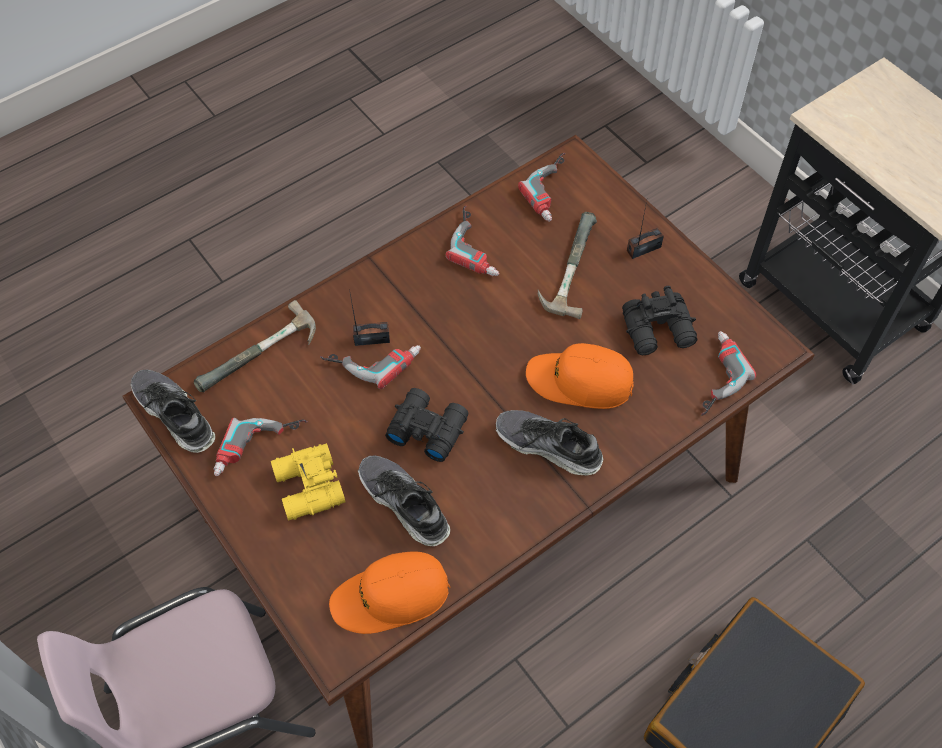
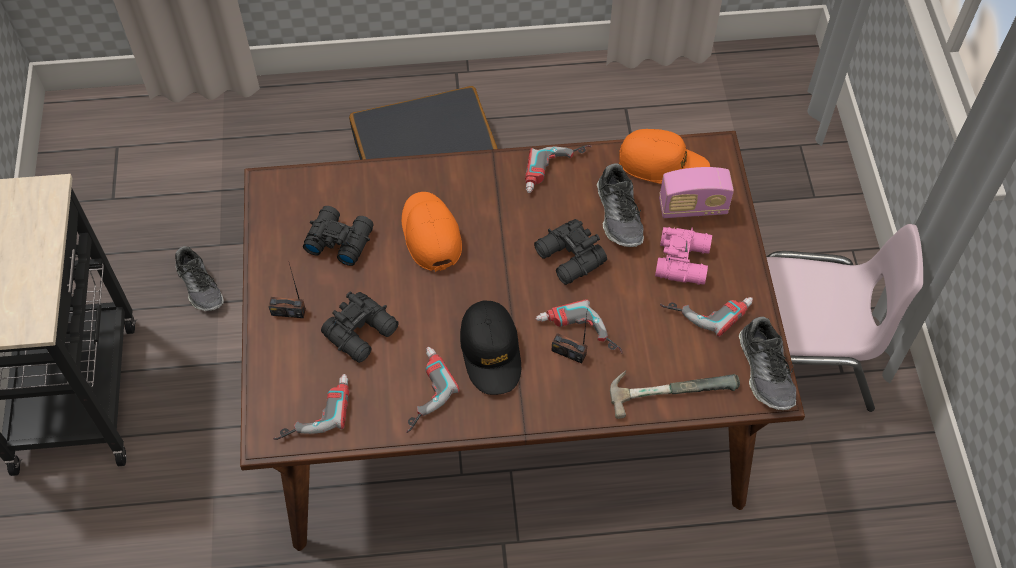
camera: 150 degrees left, 0 degrees up
yellow binoculars [271,443,346,521] -> pink binoculars [655,227,712,285]
shoe [495,410,603,475] -> shoe moved to [175,246,224,311]
orange cap [526,343,634,409] -> orange cap turned 150 degrees counterclockwise [402,192,462,272]
hammer [538,212,597,319] -> black binoculars [321,292,399,363]
power drill [701,331,756,416] -> power drill moved to [525,145,591,193]
none -> black cap [460,301,521,395]
none -> radio [659,167,734,218]

